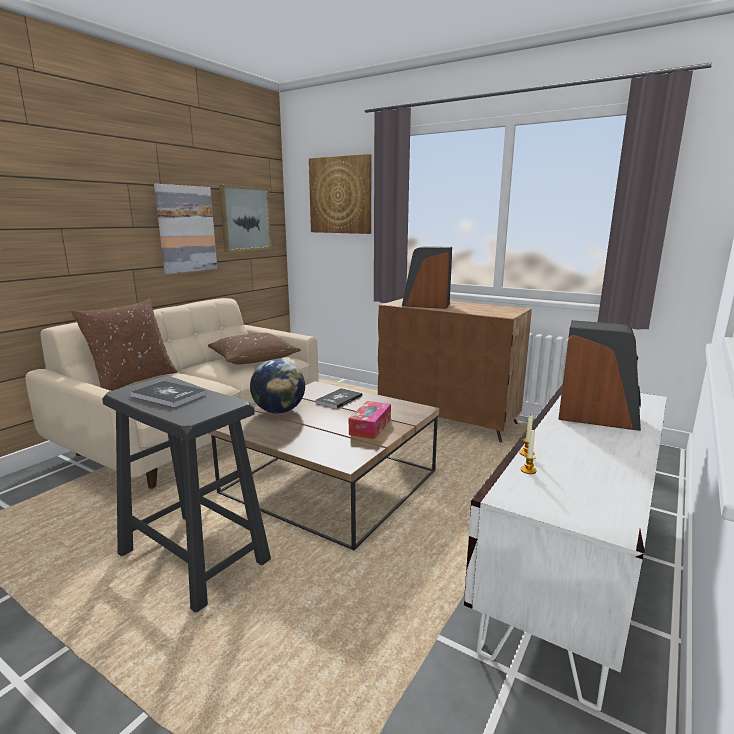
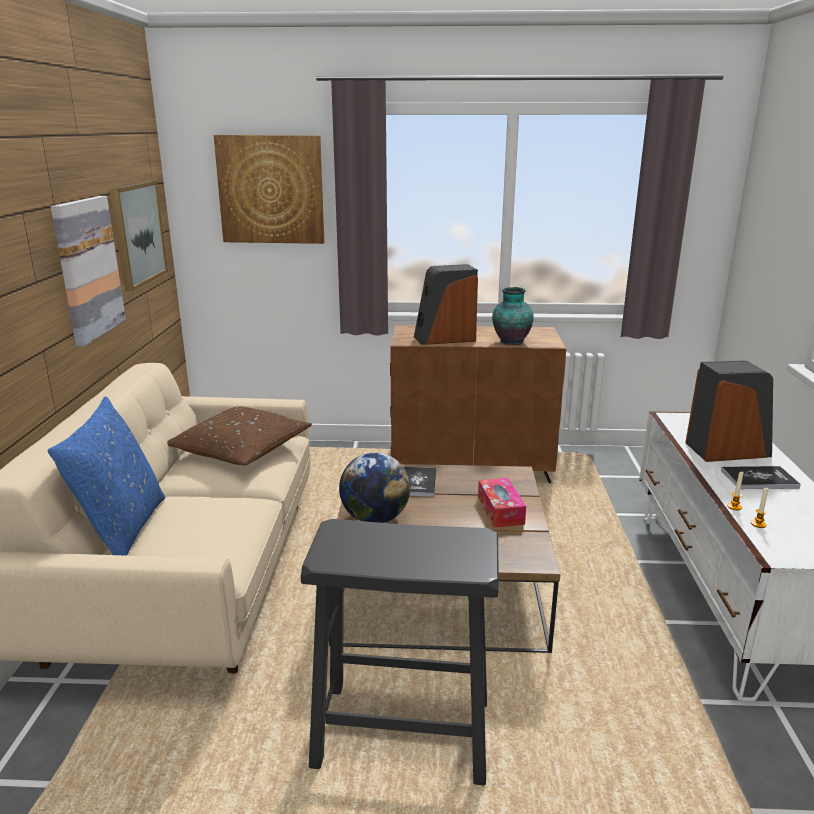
camera: 30 degrees left, 5 degrees up
brown pillow [71,299,177,391] -> blue pillow [48,396,166,556]
book [130,381,206,407] -> book moved to [721,466,801,489]
none -> vase [492,287,534,345]

